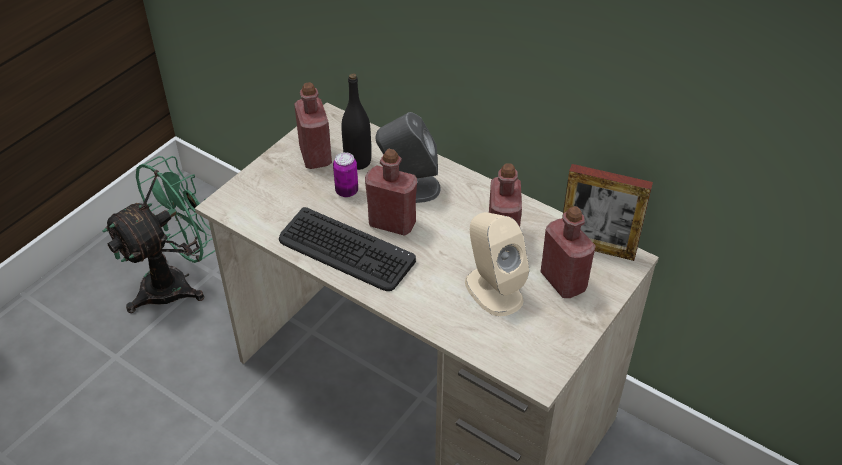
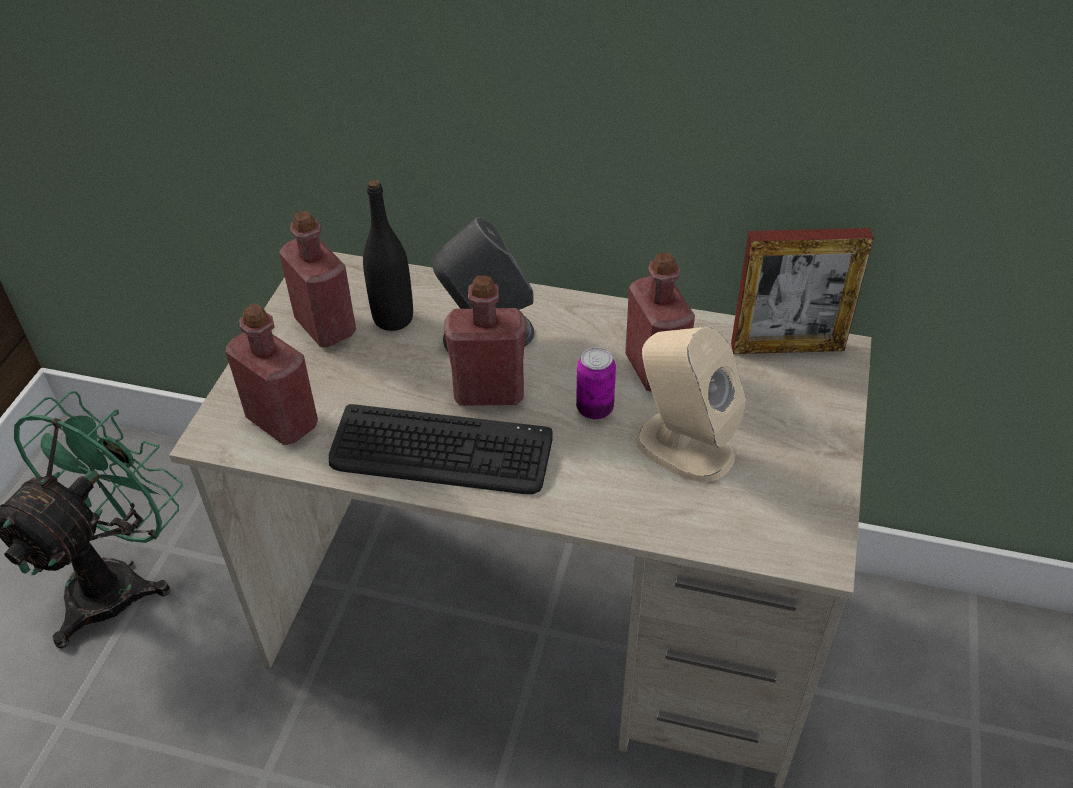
camera: 20 degrees left, 0 degrees up
can [333,152,358,197] -> can moved to [576,347,616,419]
red bottle [540,206,596,298] -> red bottle moved to [226,304,318,445]

